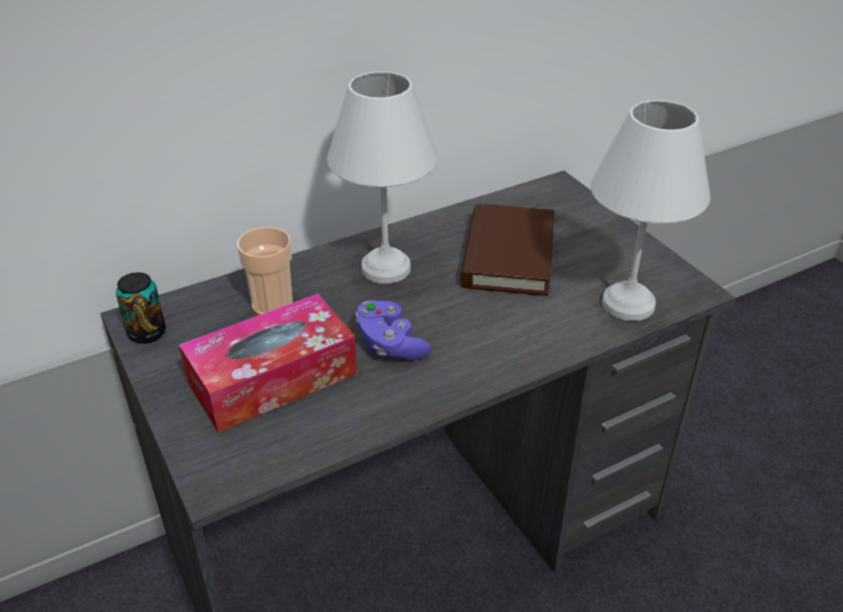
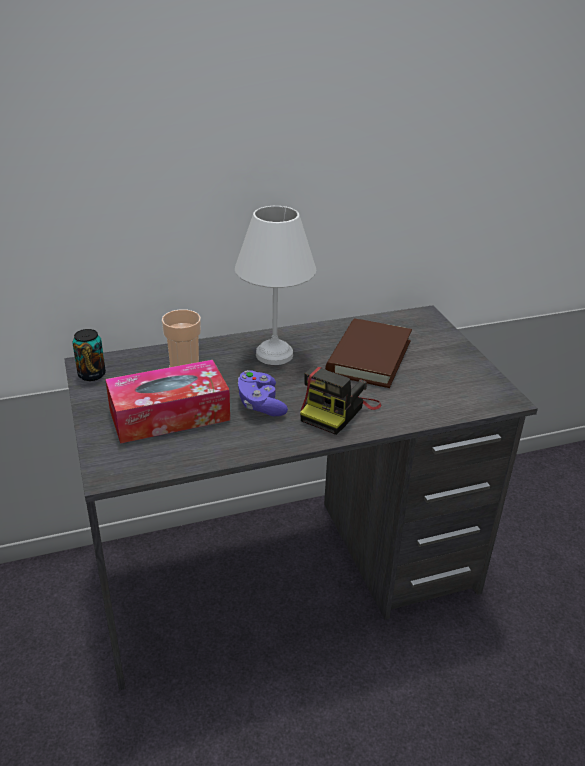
camera: 10 degrees right, 5 degrees down
white table lamp [590,100,711,321] -> none
none -> camera [300,366,381,435]

